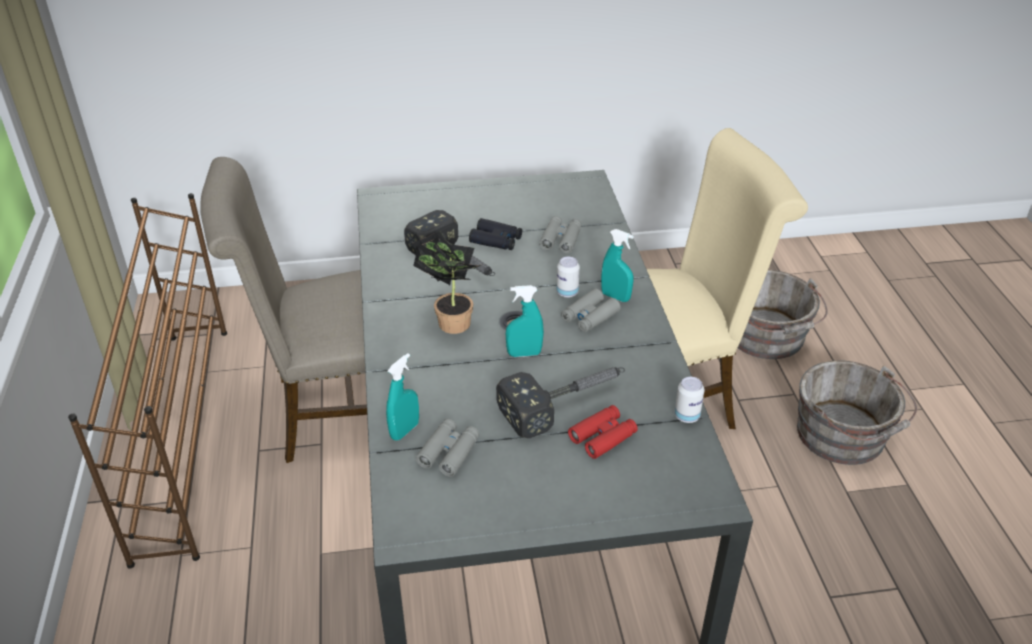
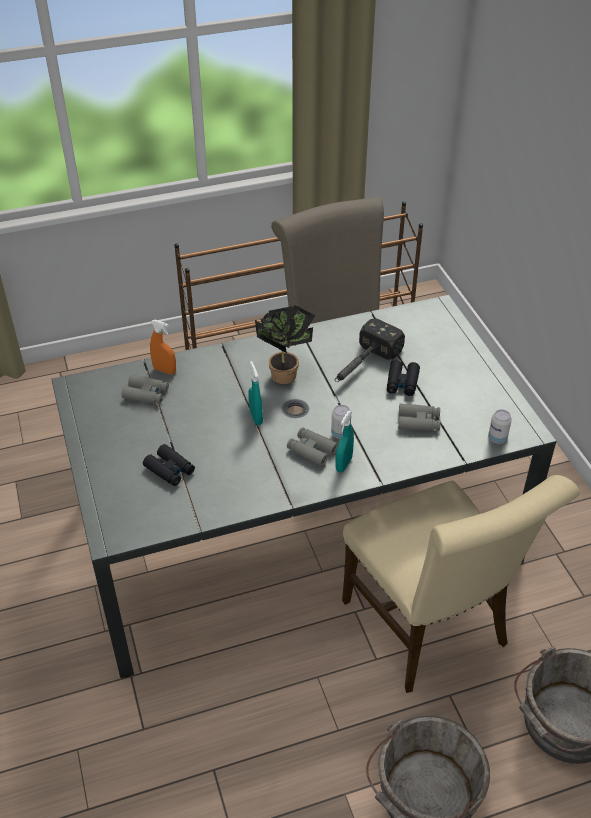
camera: 80 degrees right, 5 degrees up
turquoise spray bottle [386,353,419,441] -> orange spray bottle [150,320,176,374]
hammer [496,367,625,438] -> none
red binoculars [568,405,638,459] -> black binoculars [143,444,195,486]
can [674,377,704,423] -> can moved to [488,410,512,444]

